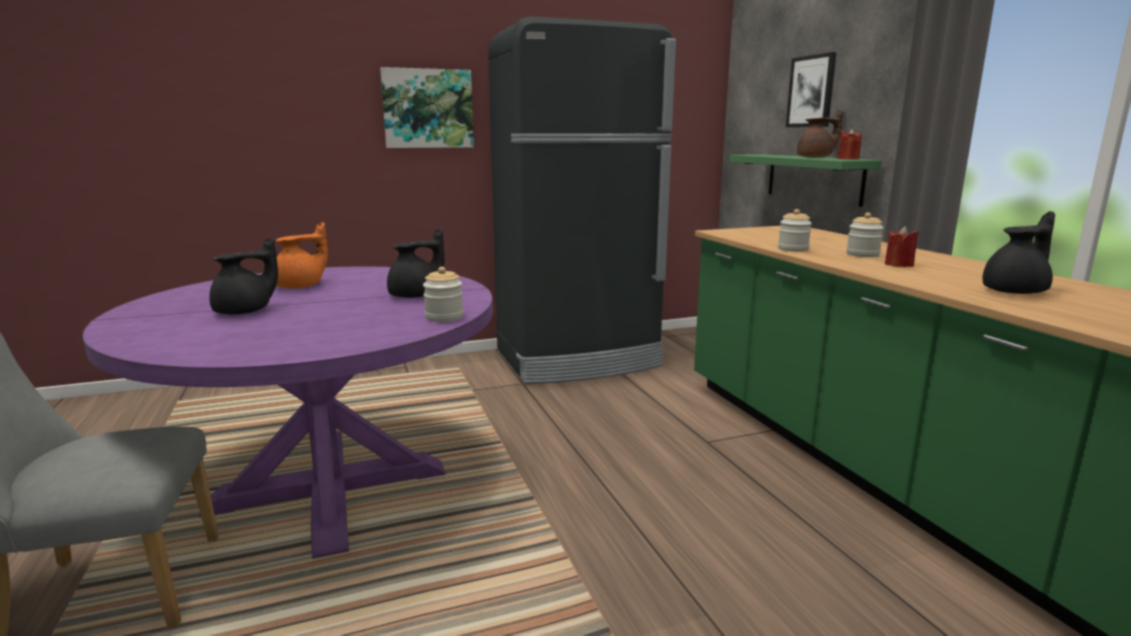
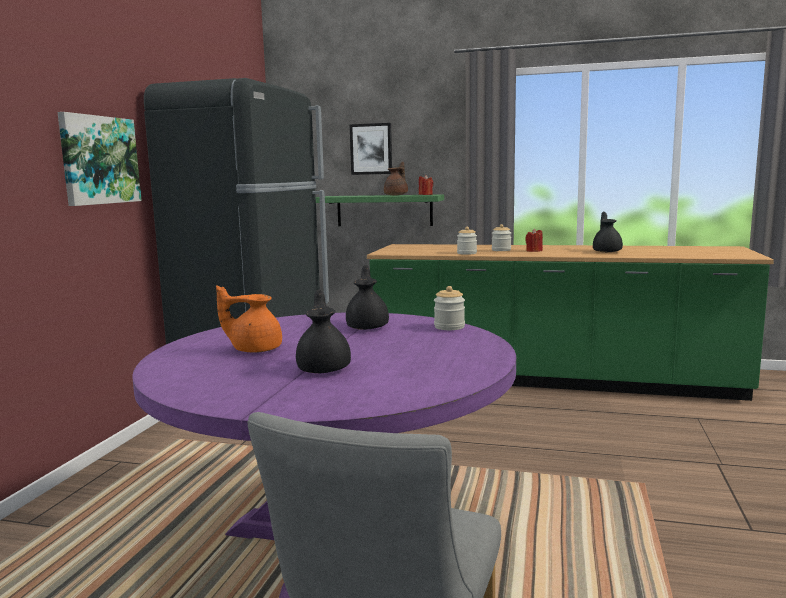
camera: 55 degrees left, 5 degrees down
orange teapot [276,222,328,288] -> orange teapot turned 75 degrees counterclockwise [216,285,282,353]

